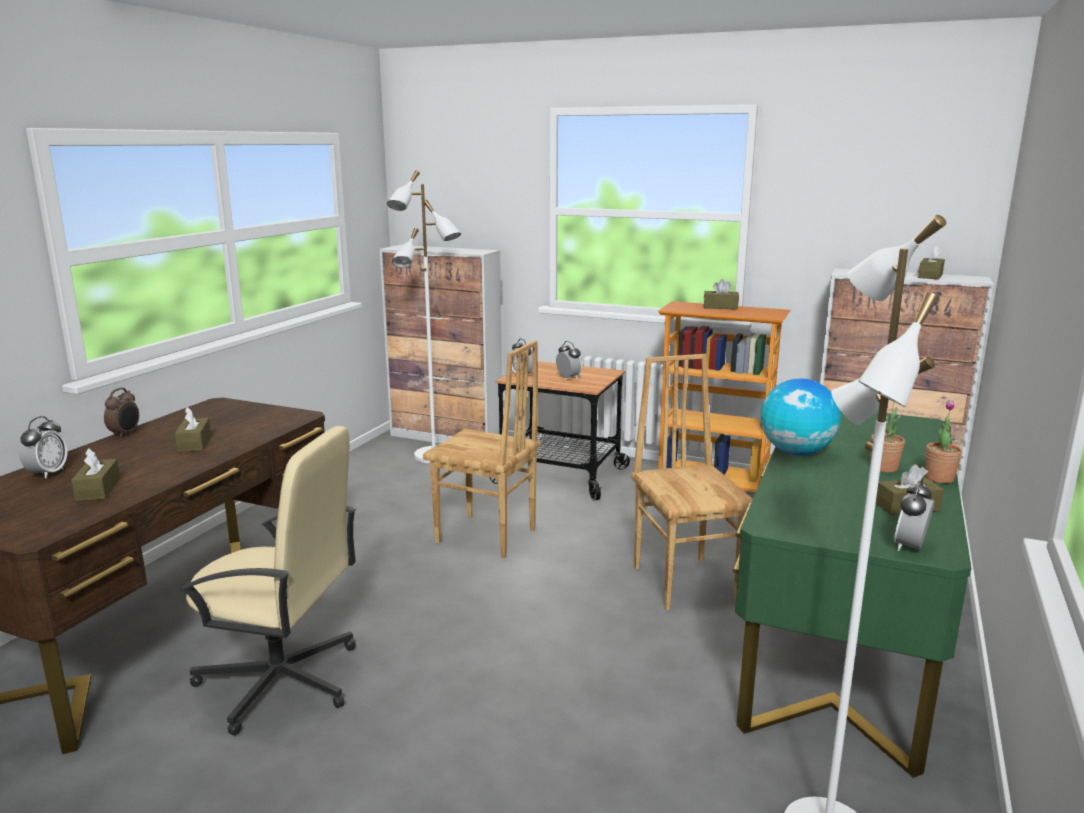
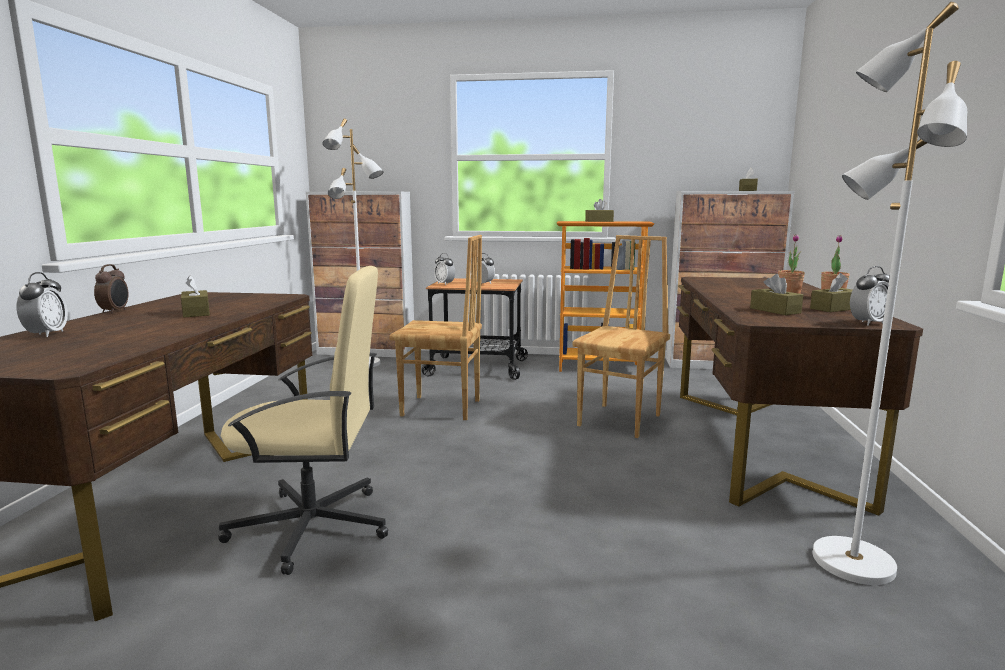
camera: 15 degrees left, 5 degrees down
brown tissue box [71,448,120,501] -> brown tissue box moved to [750,274,803,315]
brown chair [631,354,753,611] -> brown chair turned 60 degrees clockwise [573,235,670,438]
green desk [732,410,971,778] -> brown desk [677,277,923,516]
globe [760,378,841,455] -> none
alarm clock [894,479,934,551] -> alarm clock turned 135 degrees counterclockwise [850,266,890,326]

